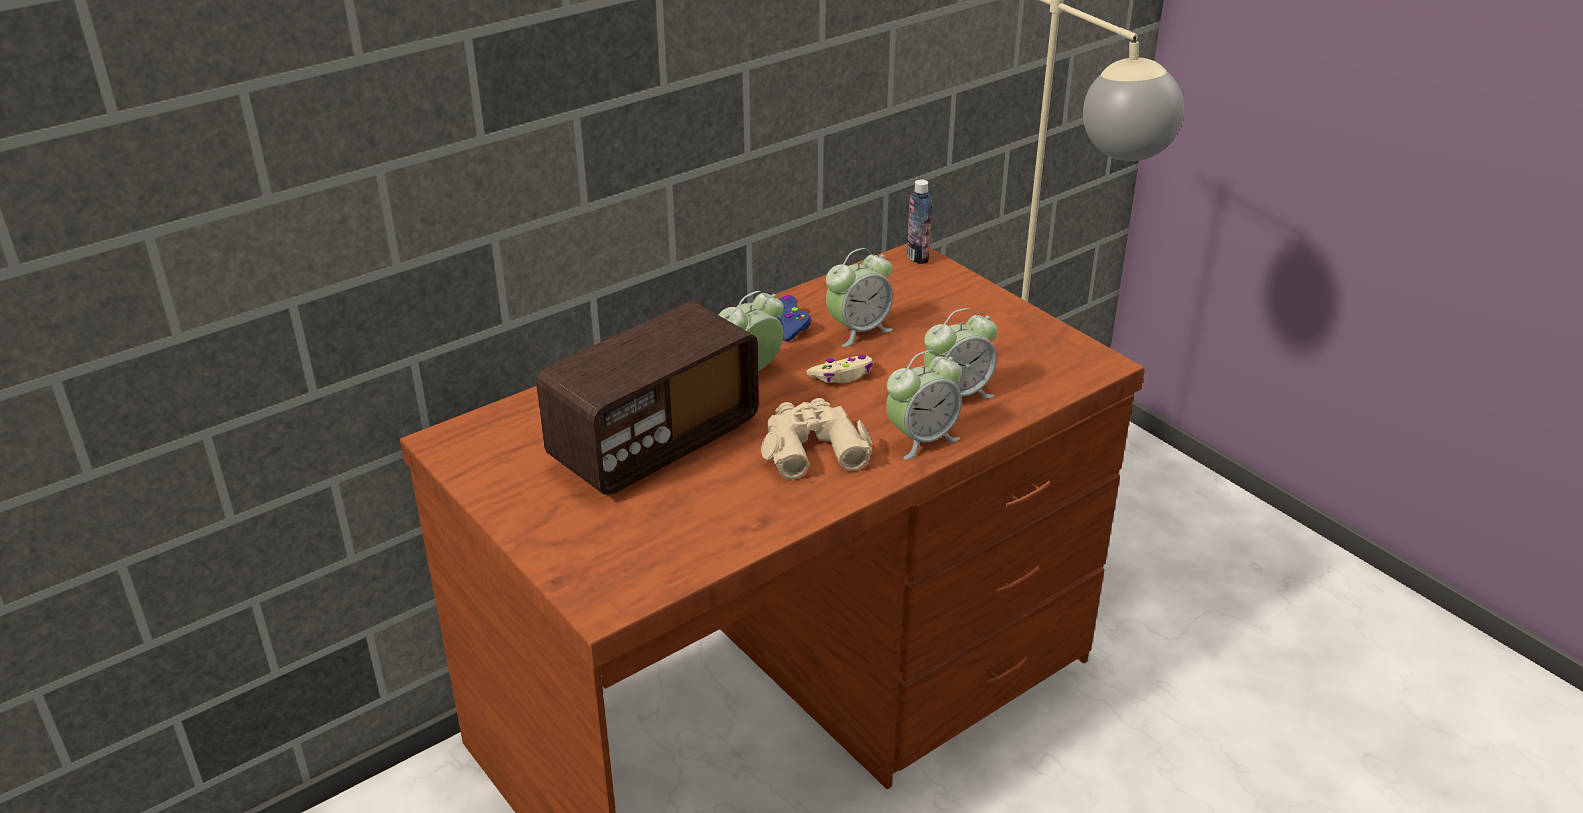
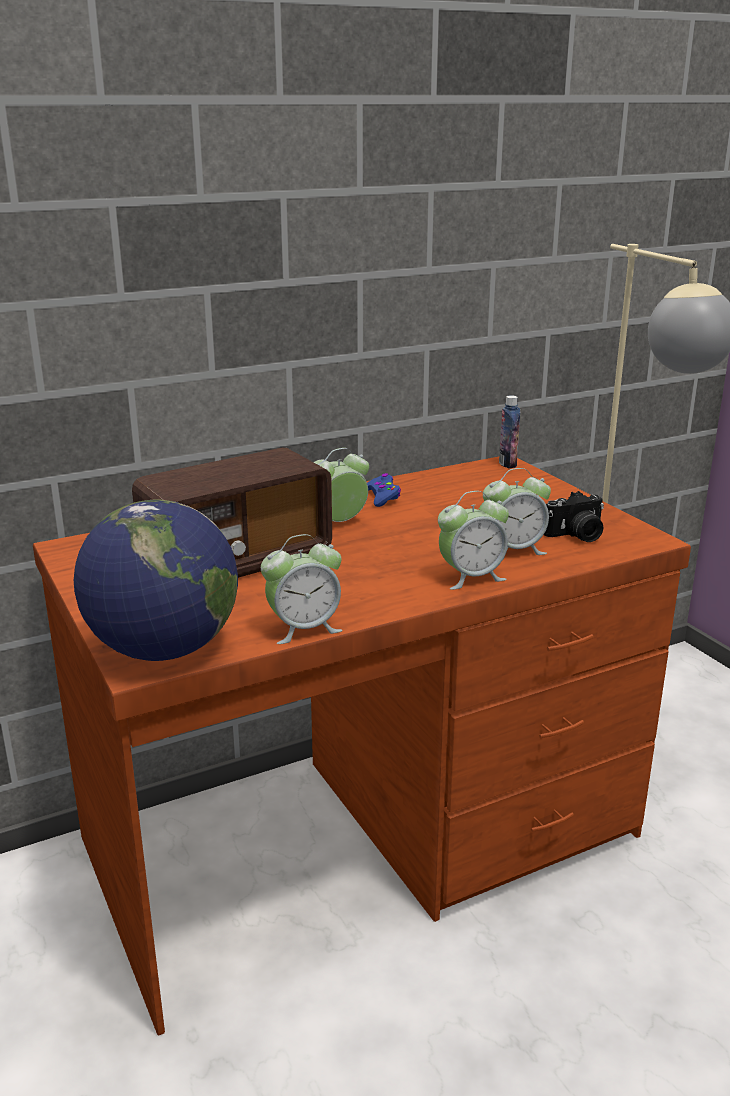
camera: 10 degrees right, 10 degrees down
beige binoculars [761,398,873,480] -> none
beige game controller [806,355,873,383] -> none
alarm clock [826,248,893,347] -> alarm clock moved to [261,534,343,644]
none -> globe [74,499,238,661]
none -> camera [544,491,604,542]

